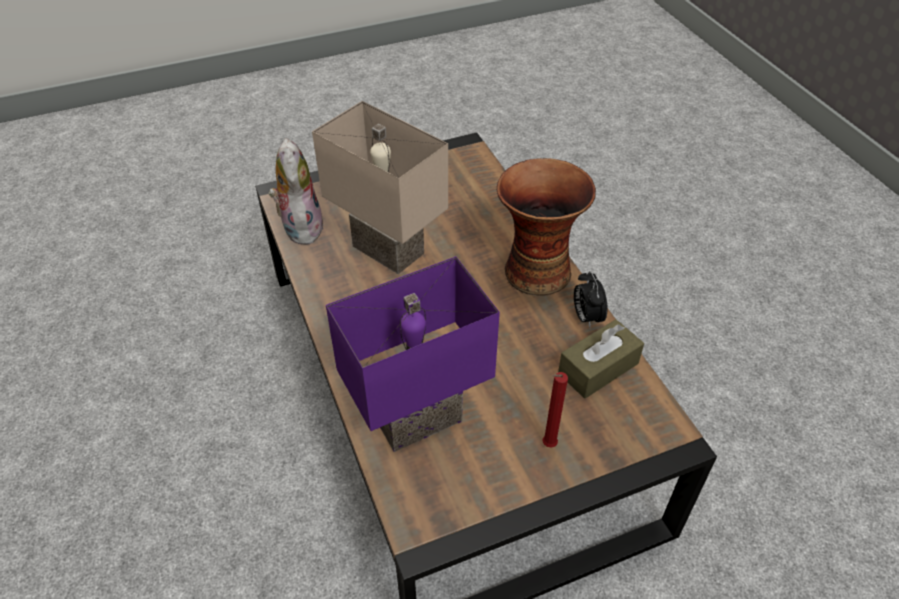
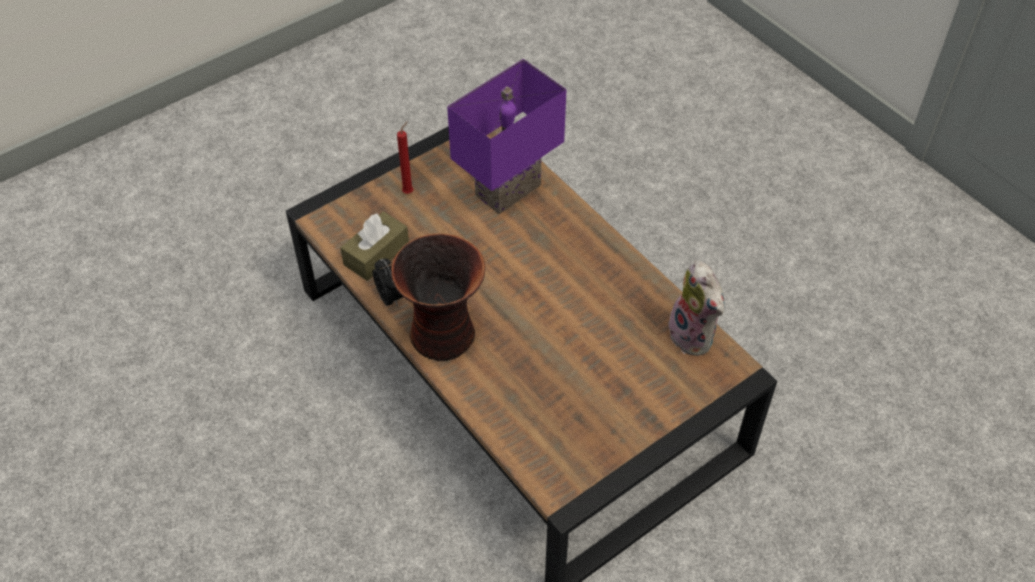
camera: 165 degrees right, 5 degrees up
beige table lamp [312,101,448,274] -> none

